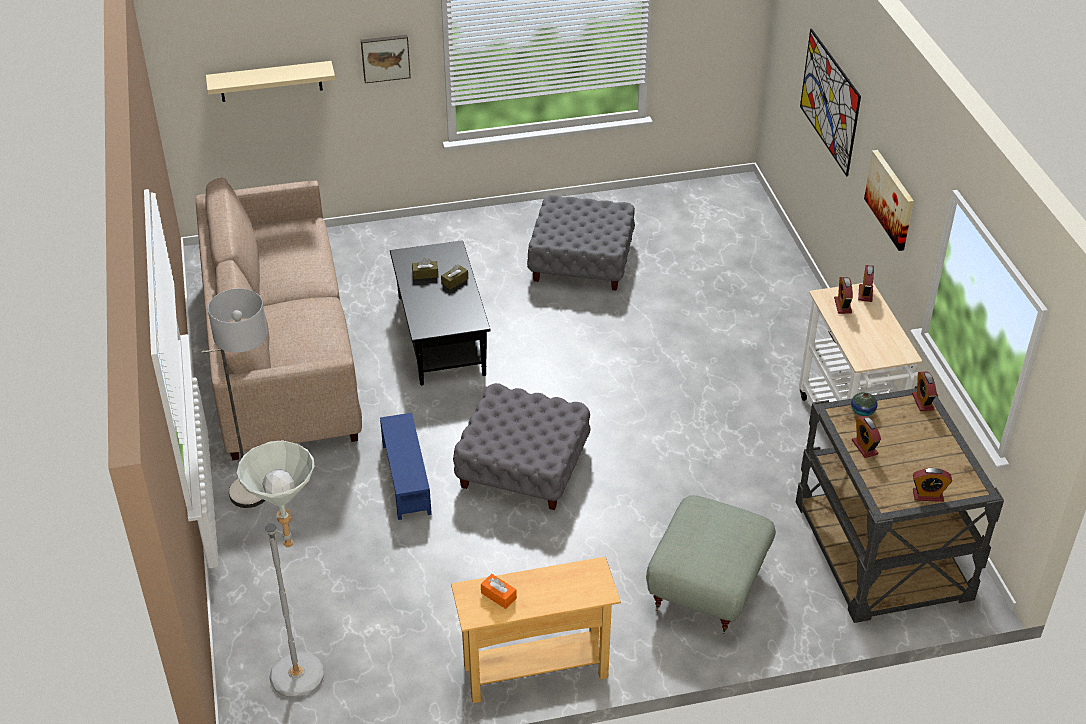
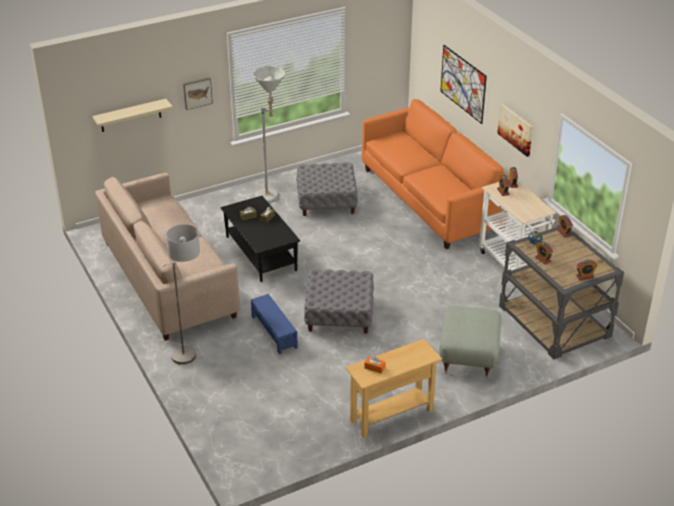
camera: 15 degrees left, 5 degrees down
grey floor lamp [237,440,324,698] -> grey floor lamp moved to [253,66,285,202]
none -> orange sofa [362,99,510,249]

